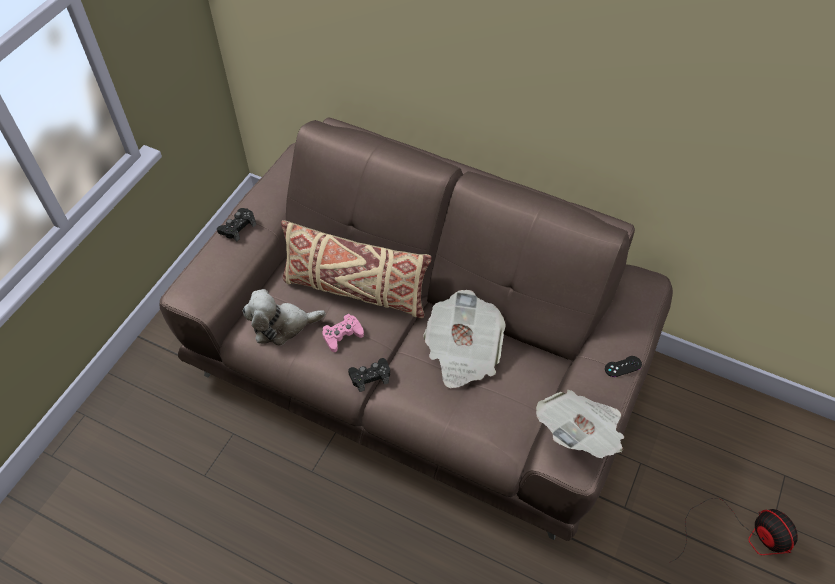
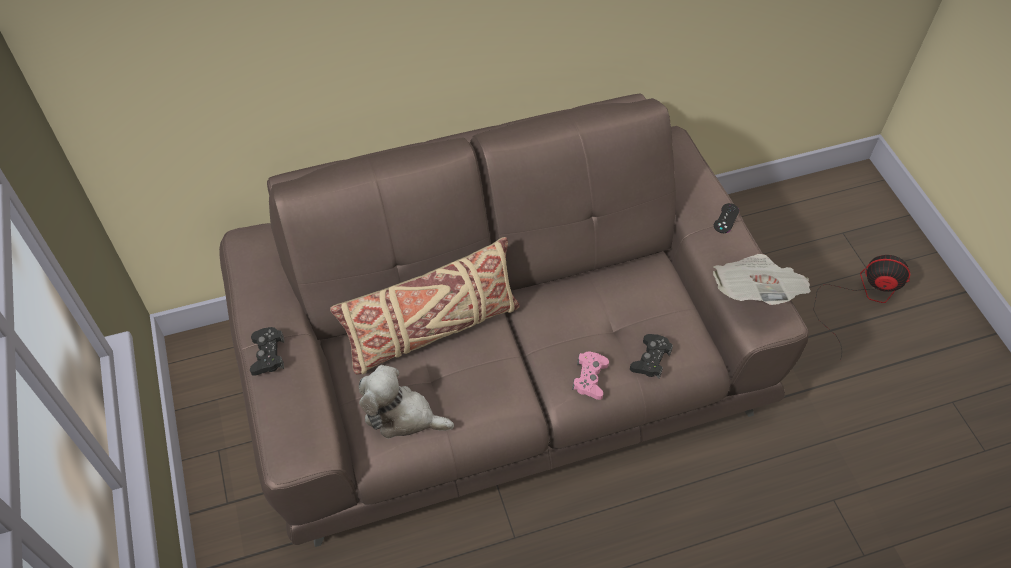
camera: 45 degrees left, 0 degrees up
plush toy [242,289,326,346] -> plush toy turned 75 degrees clockwise [359,365,454,439]
pink game controller [322,314,364,352] -> pink game controller moved to [572,352,609,400]
black game controller [348,358,390,392] -> black game controller moved to [630,334,673,379]
newspaper [423,290,506,389] -> none

